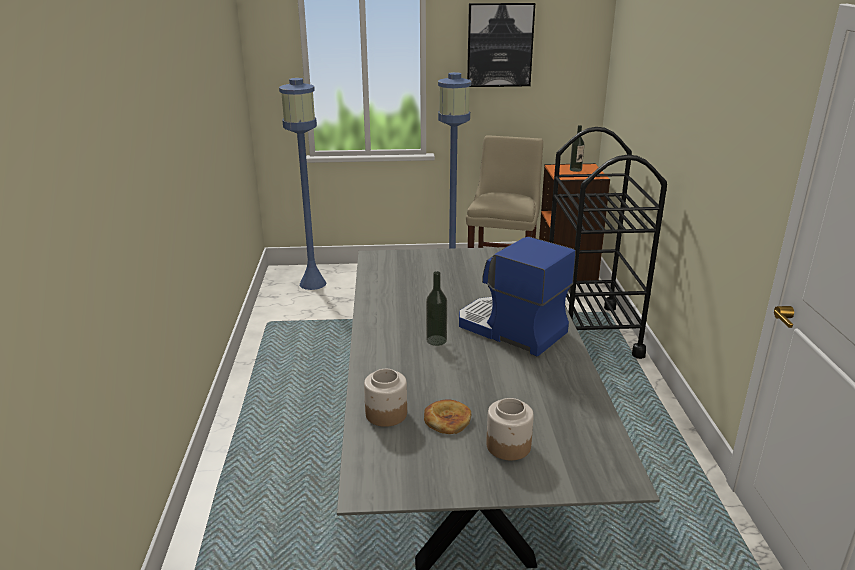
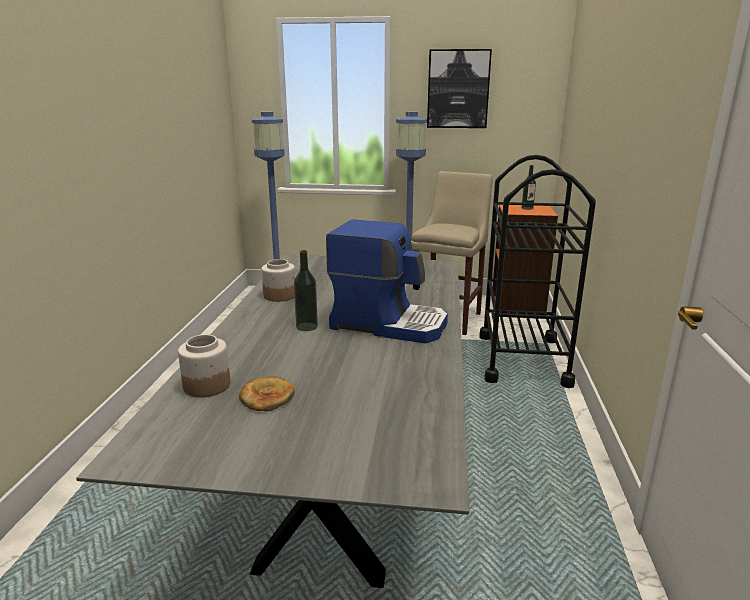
camera: 10 degrees right, 5 degrees down
coffee machine [459,237,576,357] -> coffee machine turned 150 degrees clockwise [326,219,448,343]
jar [486,398,534,460] -> jar moved to [261,259,295,302]

